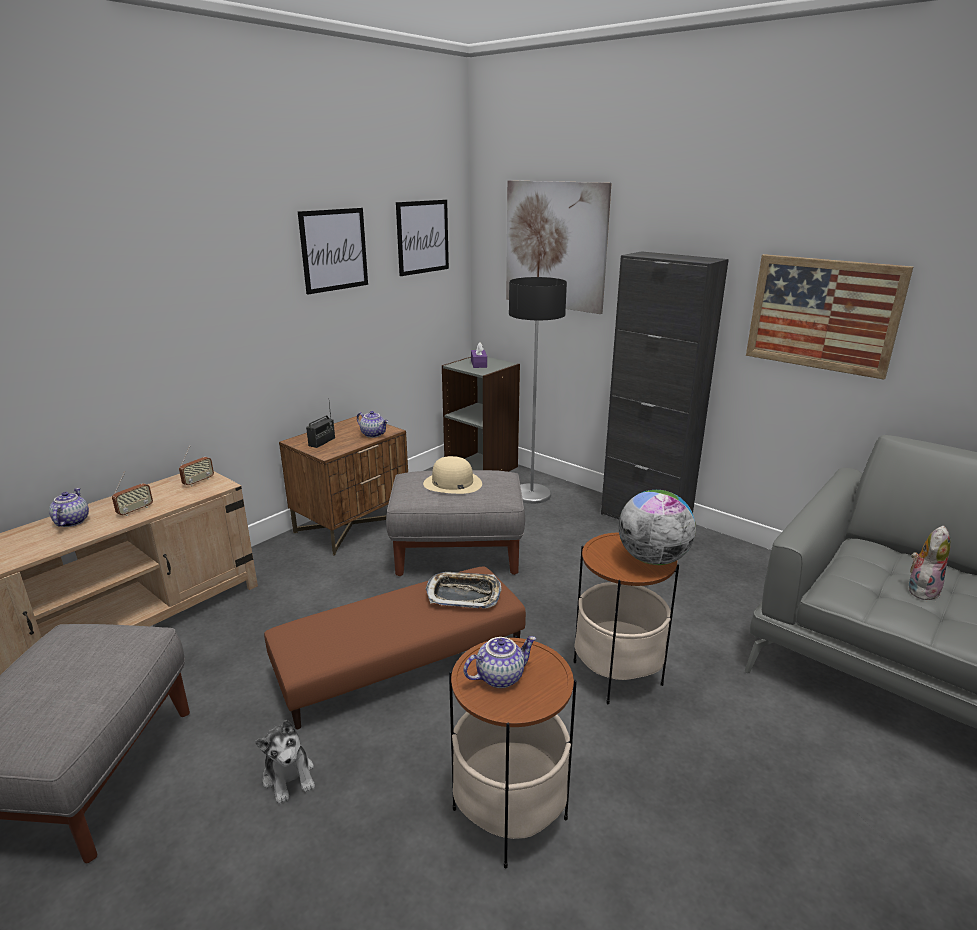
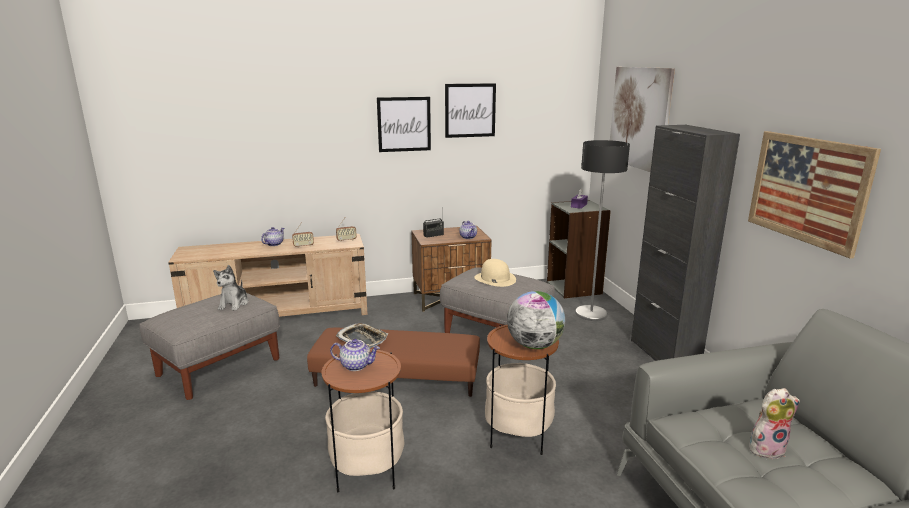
camera: 35 degrees right, 5 degrees down
plush toy [255,720,315,804] -> plush toy moved to [213,265,249,310]
picture [396,200,449,276] -> picture moved to [377,97,431,152]
tray [426,572,502,608] -> tray moved to [336,323,388,348]

